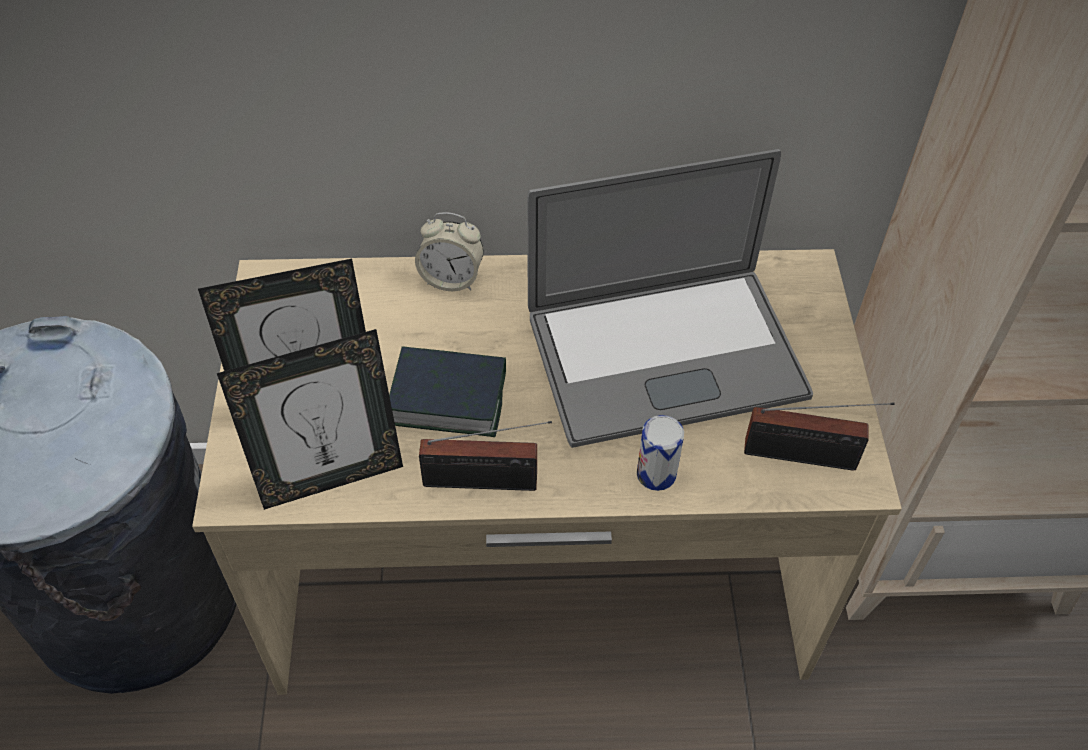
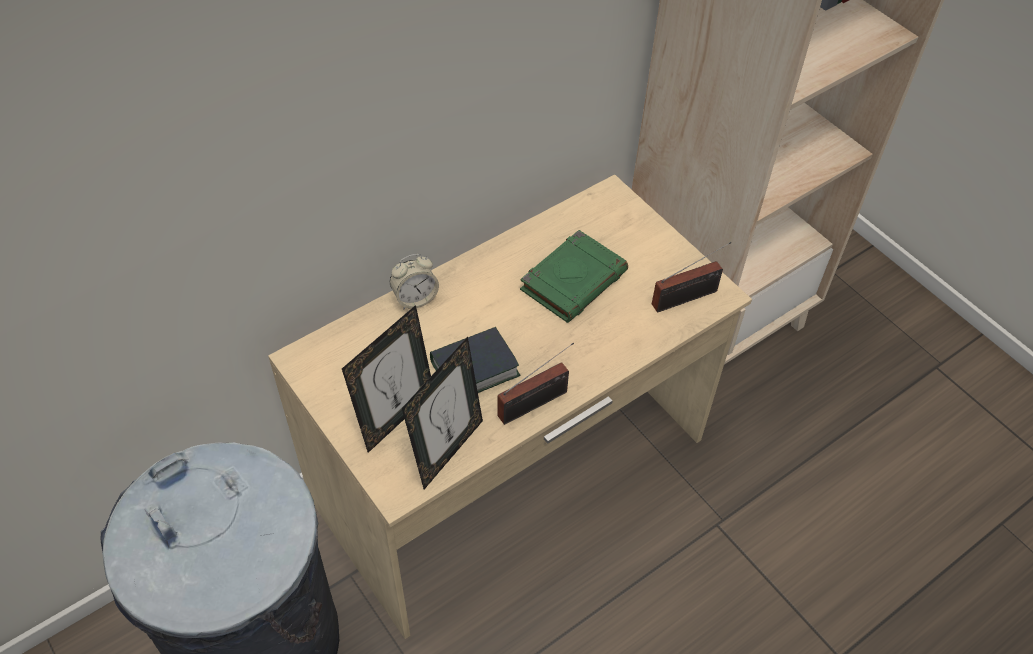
camera: 35 degrees left, 0 degrees up
laptop [527,149,813,448] -> green book [520,230,628,323]
can [637,415,684,491] -> none

